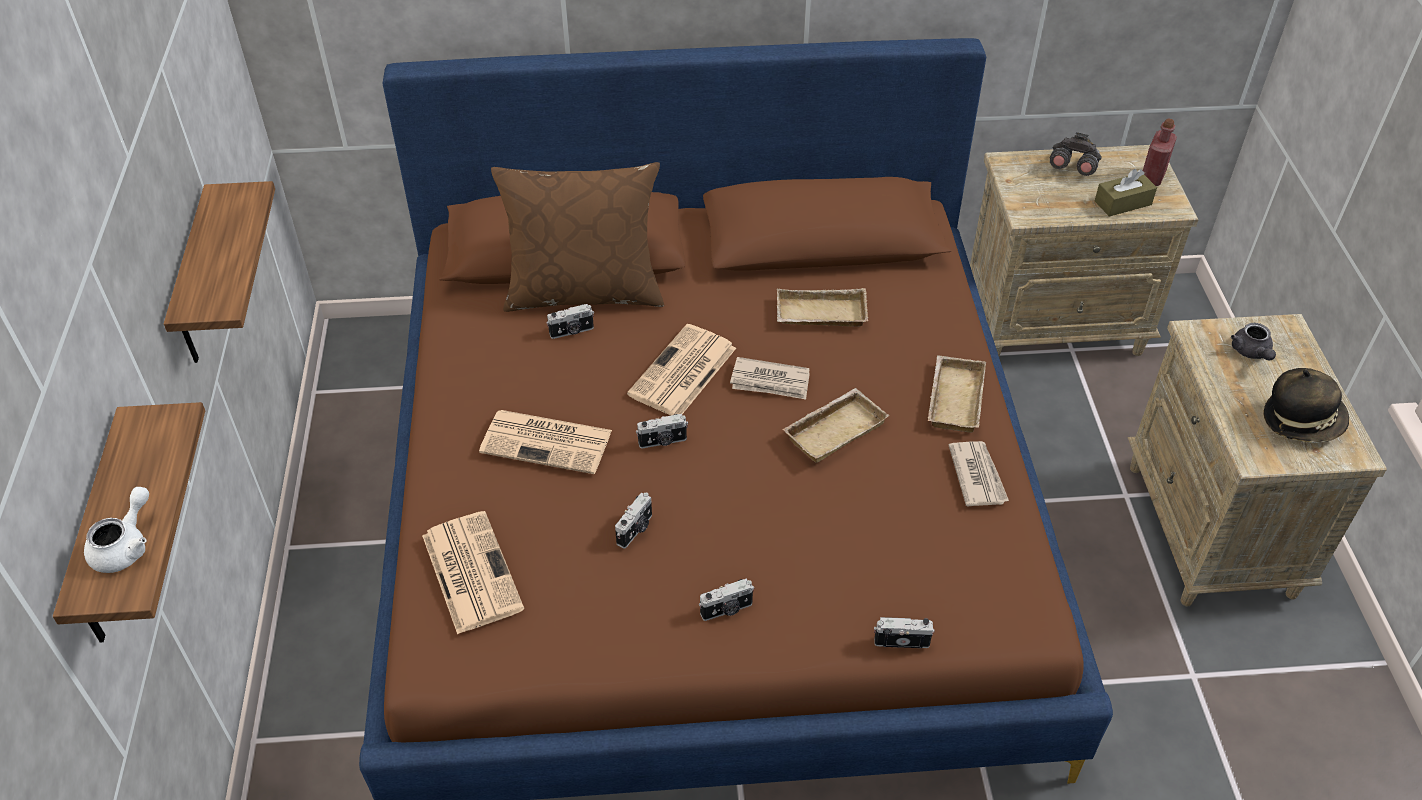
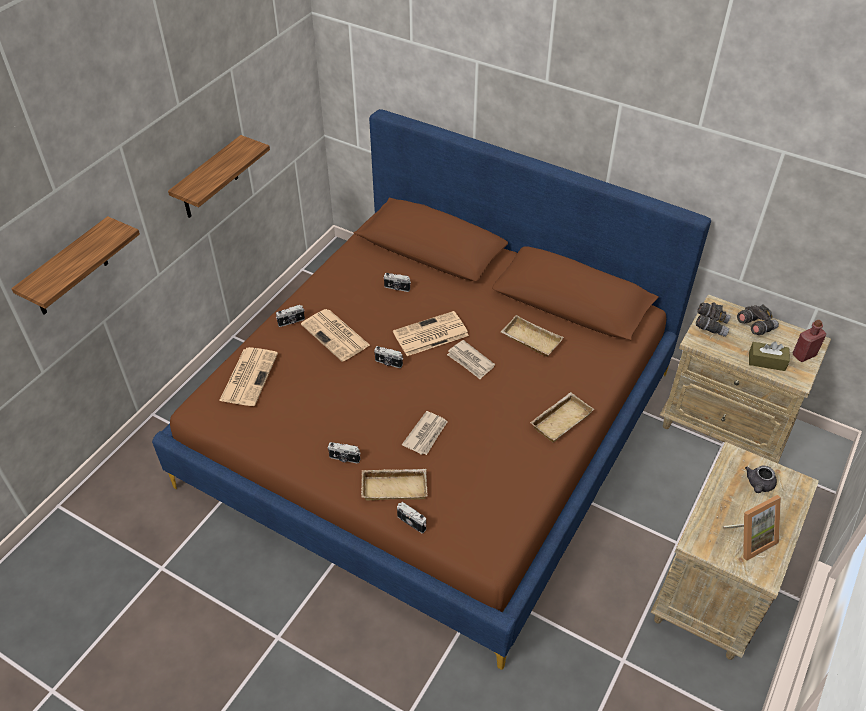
camera: 35 degrees right, 0 degrees up
white teapot [84,487,149,573] -> none
brown pillow [491,162,664,312] -> none
camera [615,493,652,549] -> camera moved to [276,305,305,327]
beige tray [782,388,889,463] -> beige tray moved to [361,469,428,500]
newspaper [949,441,1009,507] -> newspaper moved to [402,411,448,455]
hat [1263,368,1349,443] -> picture frame [723,495,781,561]
none -> grey binoculars [696,302,730,337]

